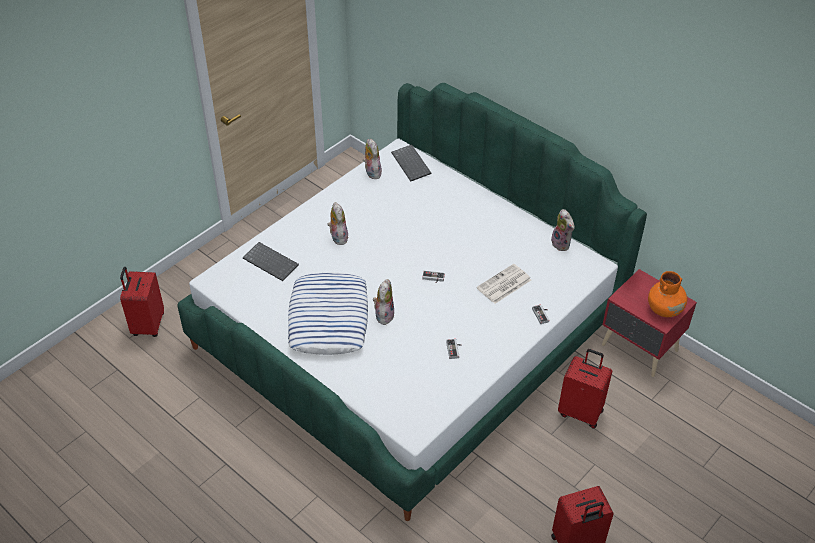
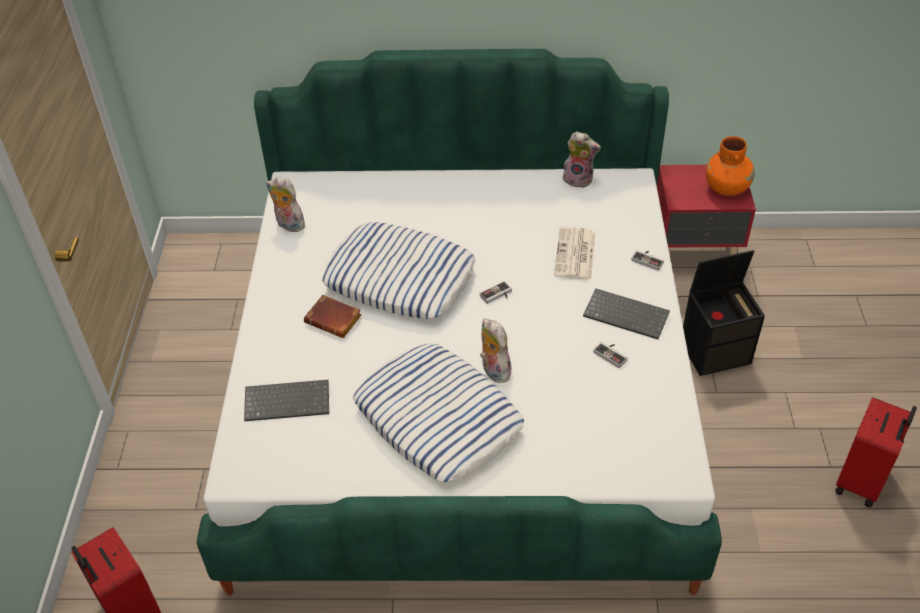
camera: 40 degrees left, 0 degrees up
plush toy [328,202,348,245] -> brown book [304,295,361,338]
keyboard [391,144,431,181] -> keyboard moved to [583,289,670,339]
red suitcase [558,349,612,429] -> black storage box [683,250,765,376]
none -> pillow [322,222,475,319]

